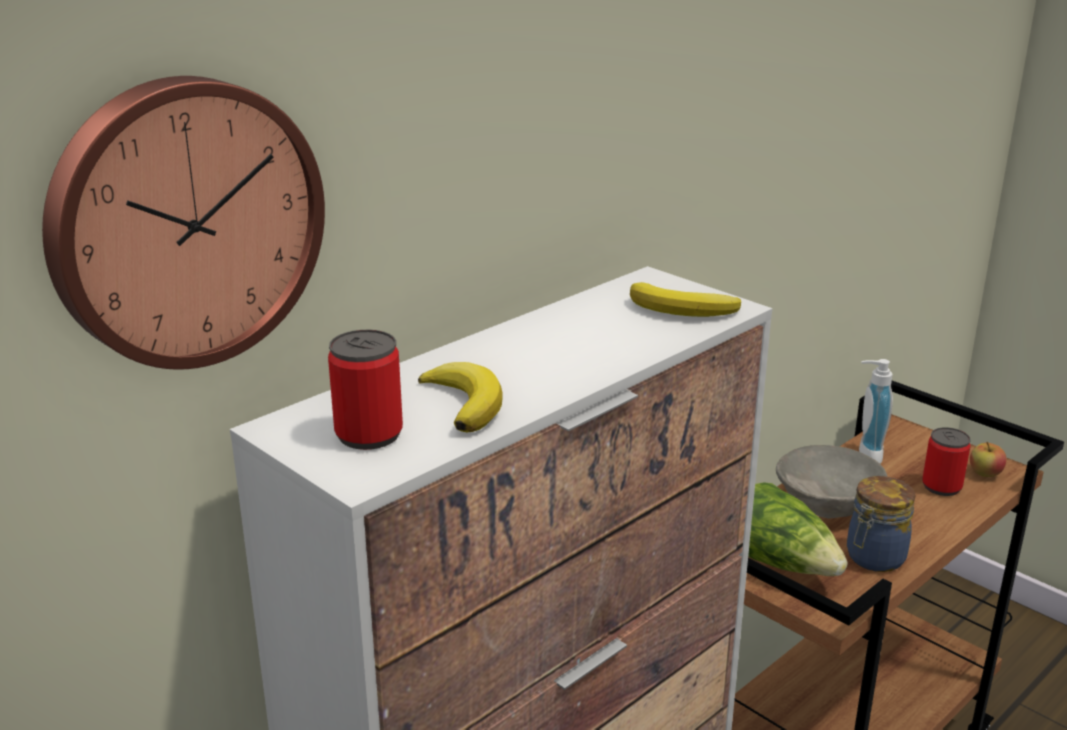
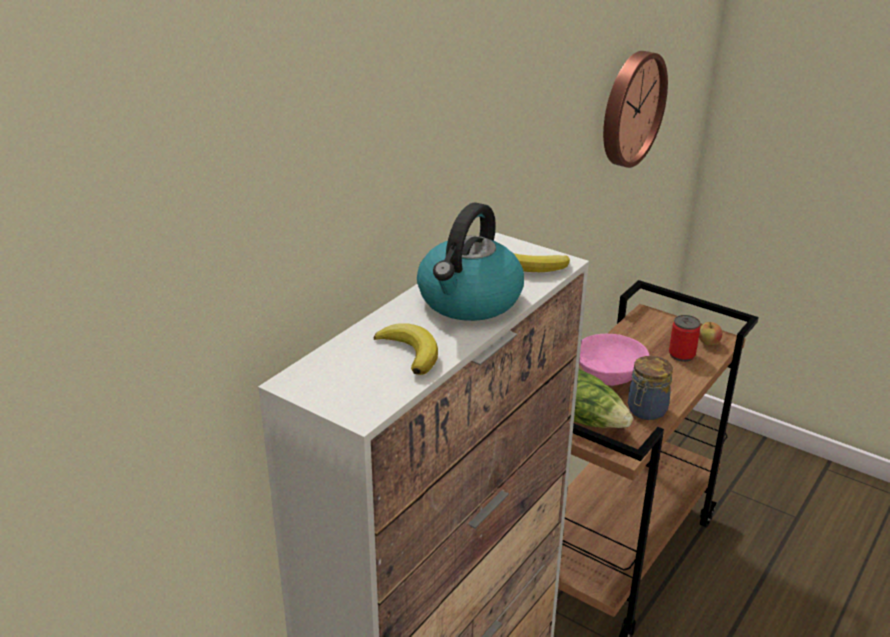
camera: 10 degrees left, 5 degrees up
wall clock [42,76,325,370] -> wall clock moved to [603,51,668,168]
can [328,330,403,450] -> none
grey bowl [776,445,888,518] -> pink bowl [579,334,650,386]
soap dispenser [859,359,893,464] -> none
none -> kettle [417,202,524,321]

